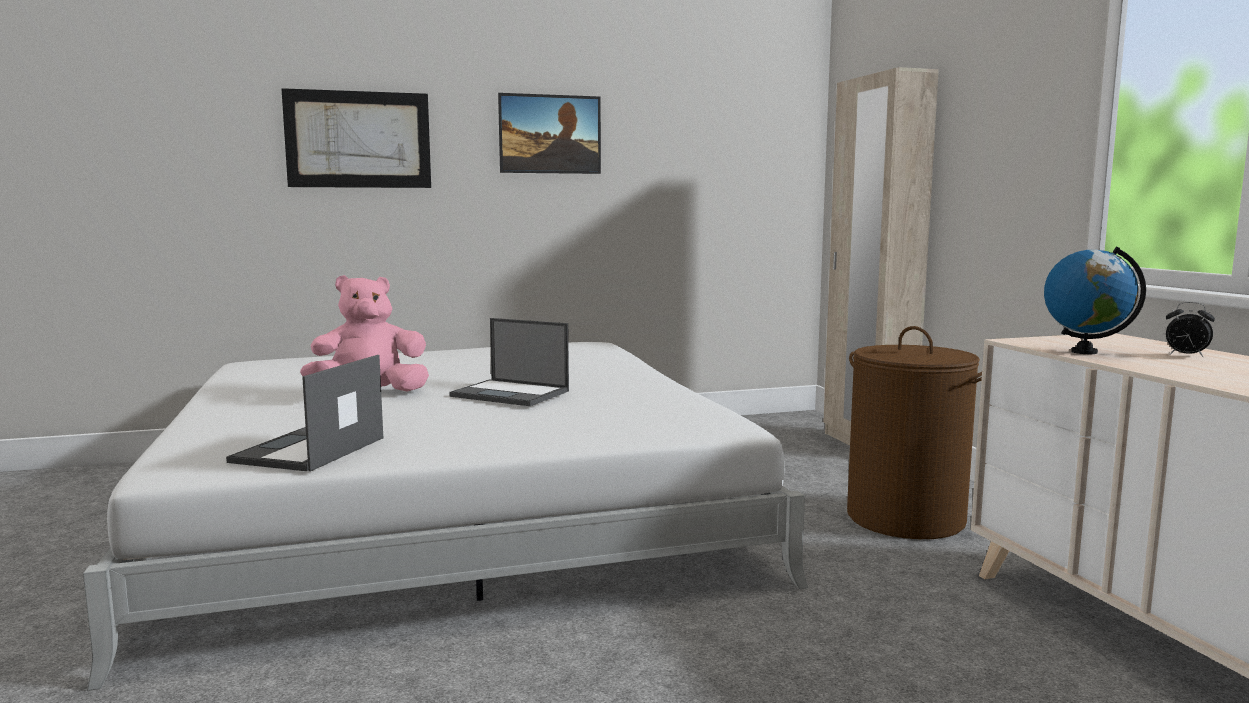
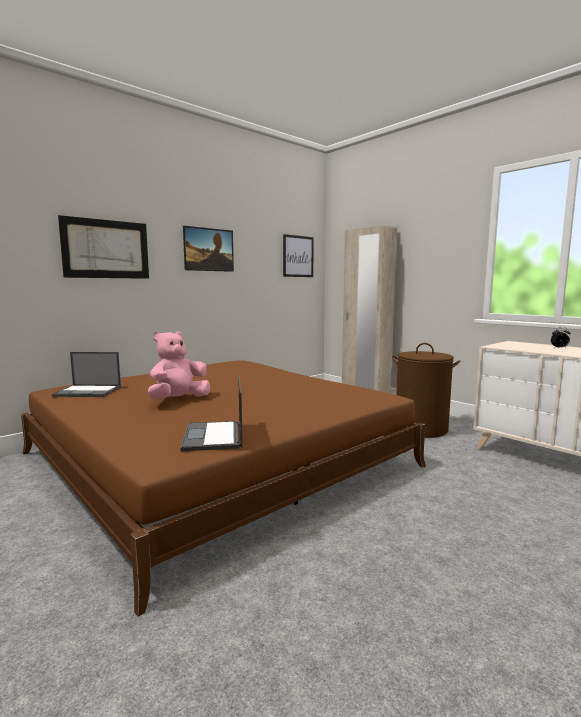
camera: 25 degrees left, 0 degrees up
white bed [83,342,808,691] -> brown bed [21,360,426,617]
laptop [449,318,569,406] -> laptop moved to [52,352,121,397]
globe [1044,246,1146,354] -> none
none -> picture [283,234,314,277]

